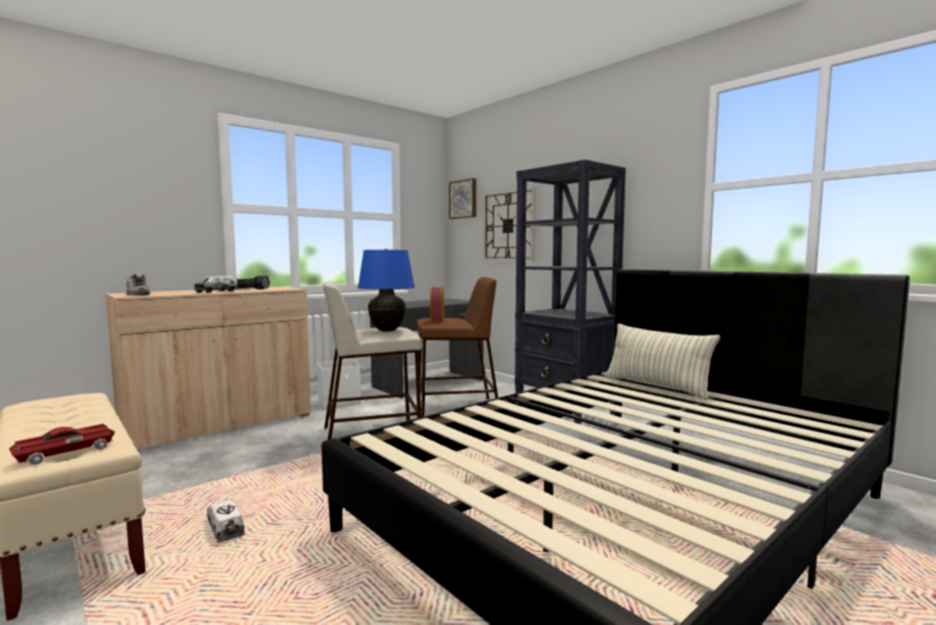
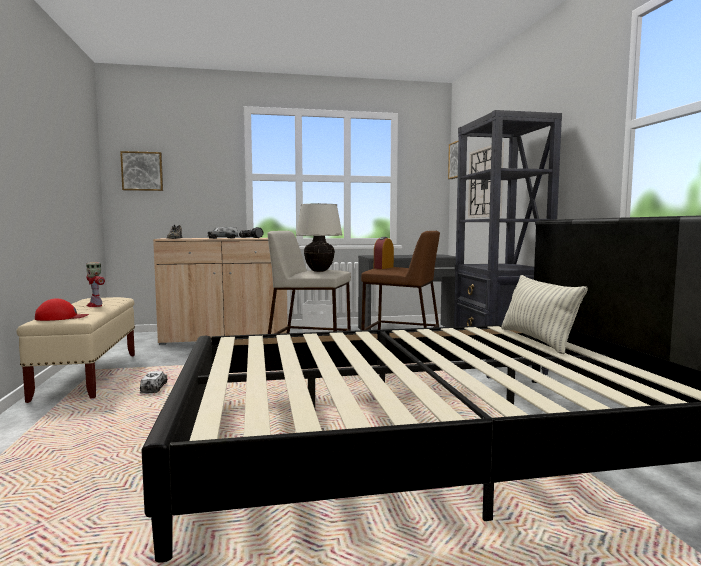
camera: 30 degrees right, 0 degrees up
toy car [9,424,116,465] -> red cap [35,298,89,321]
blue table lamp [358,249,415,331] -> beige table lamp [296,203,343,272]
none -> toy robot [86,262,105,307]
none -> picture [120,151,163,191]

